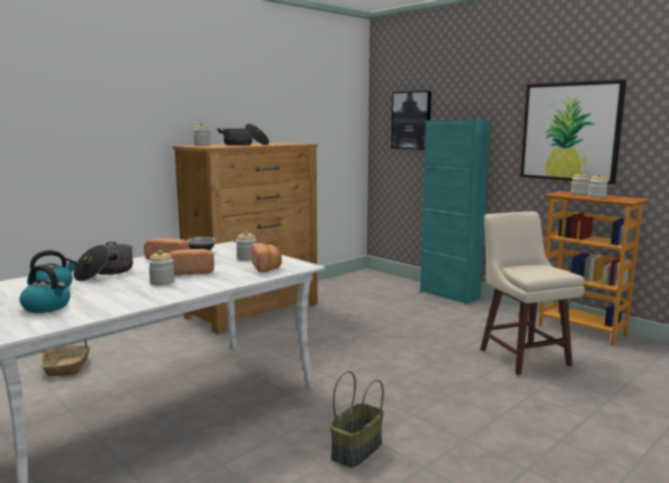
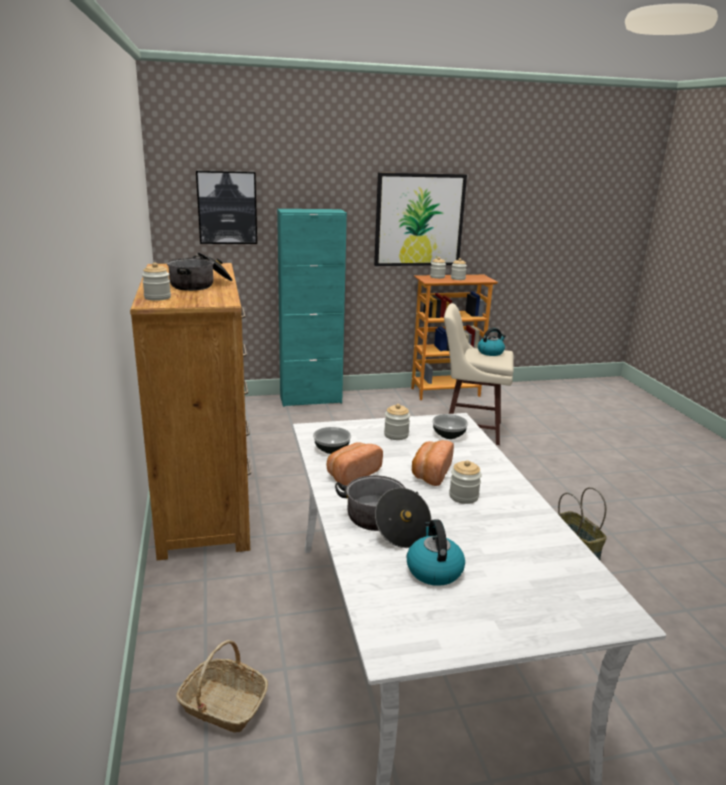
camera: 60 degrees left, 10 degrees up
kettle [20,265,70,313] -> kettle moved to [478,328,506,356]
bread [251,243,282,272] -> bowl [432,414,468,439]

